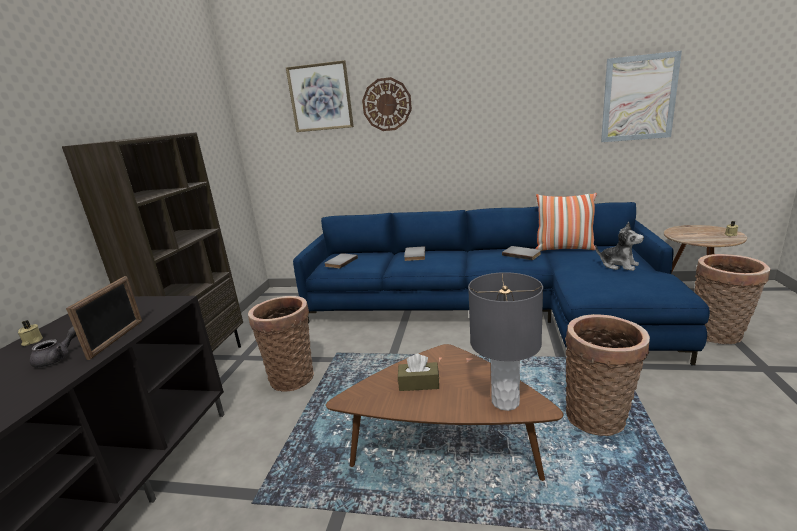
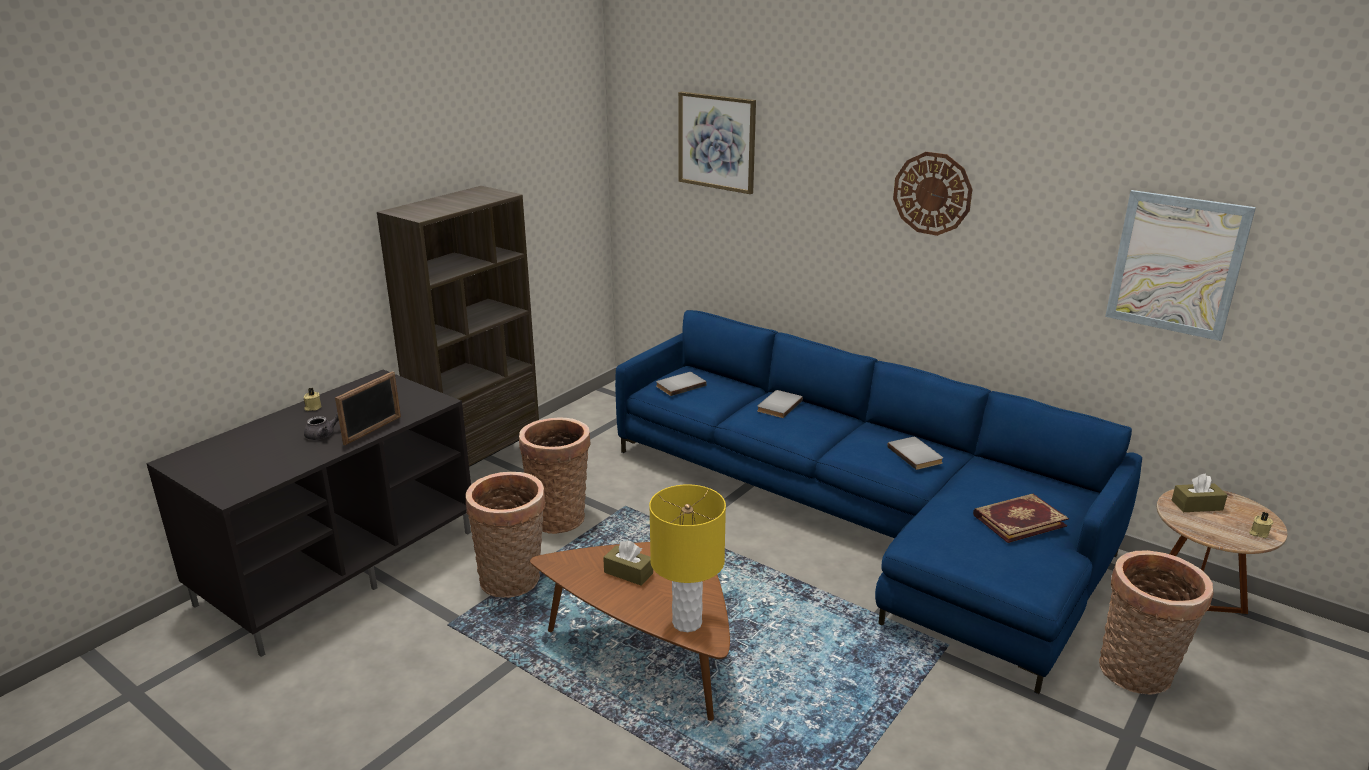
camera: 25 degrees right, 5 degrees up
wall clock [362,77,412,131] -> wall clock moved to [893,152,973,236]
grey table lamp [468,272,543,411] -> yellow table lamp [649,484,726,632]
pillow [535,193,597,251] -> none
basket [565,314,650,436] -> basket moved to [466,472,546,598]
plush toy [595,222,644,271] -> book [973,494,1069,543]
none -> brown tissue box [1171,474,1228,512]

